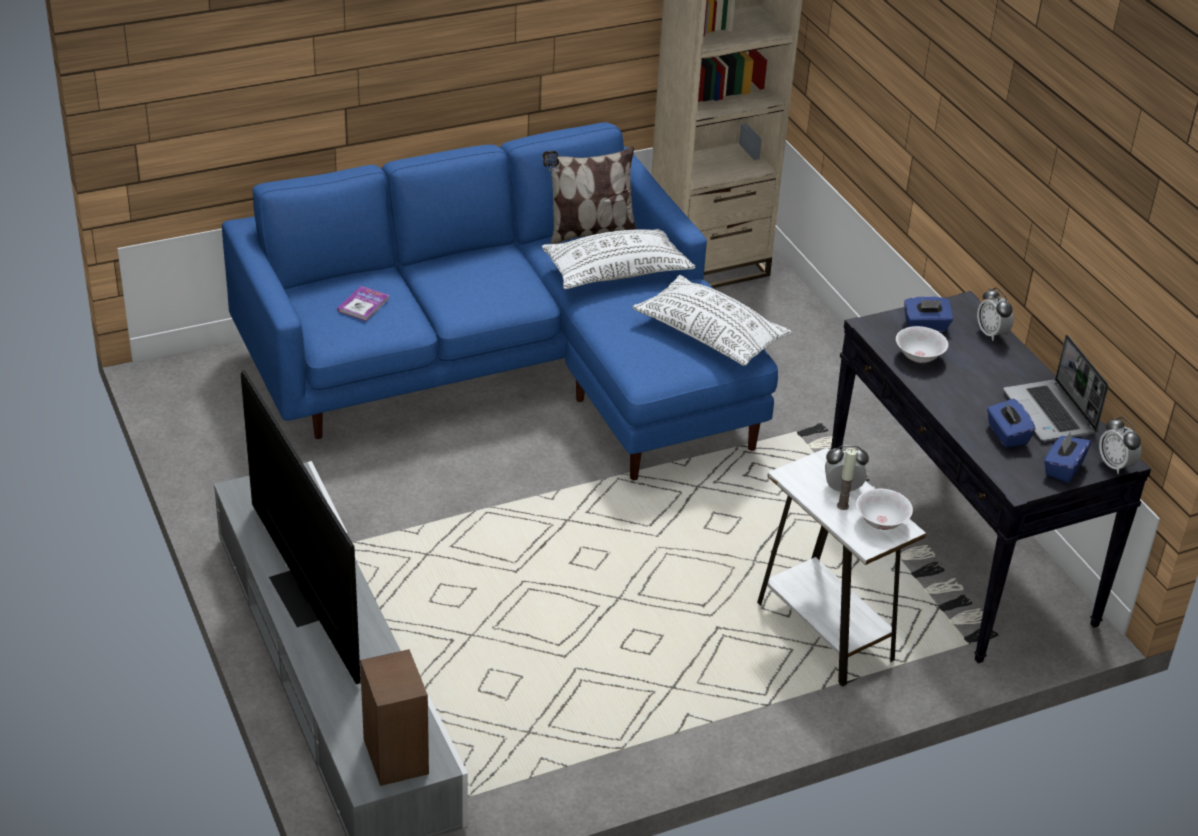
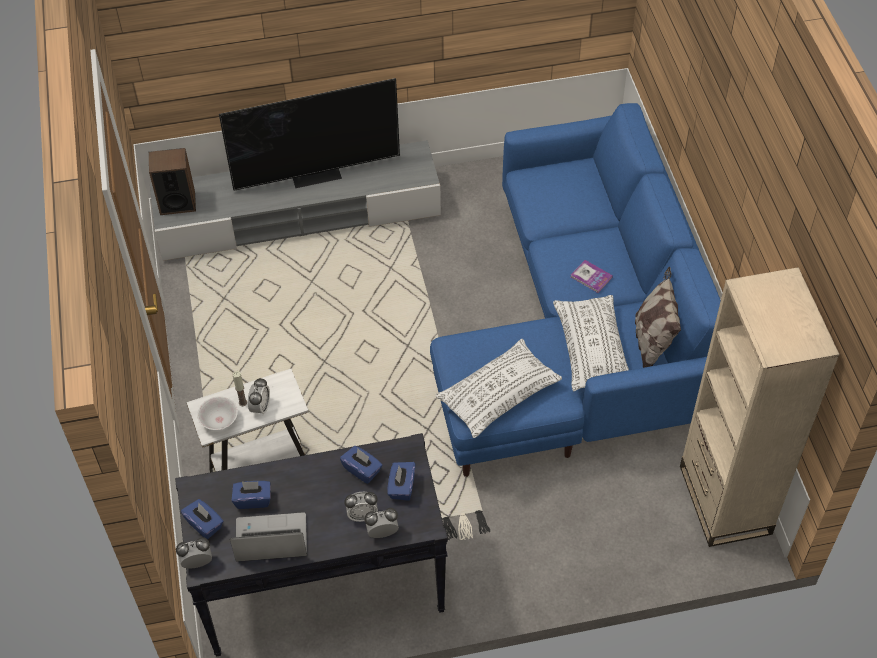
camera: 105 degrees right, 15 degrees up
book [337,286,389,321] -> book moved to [571,260,613,293]
white bowl [896,326,948,363] -> blue tissue box [340,446,382,484]
none -> alarm clock [344,492,378,522]

